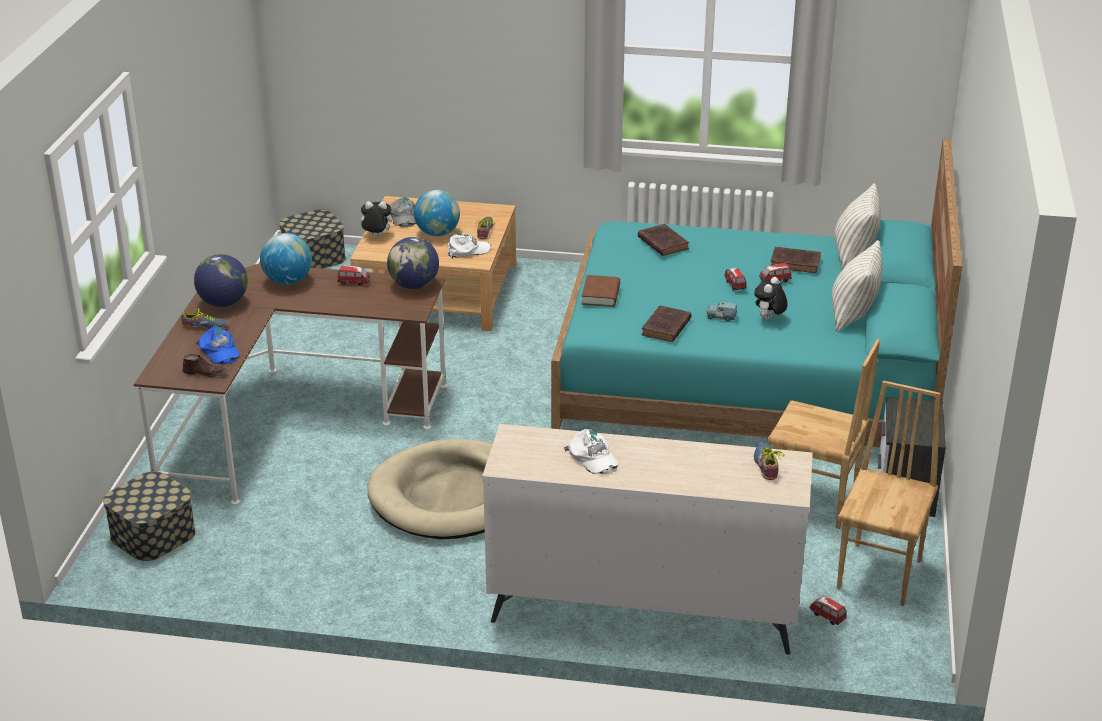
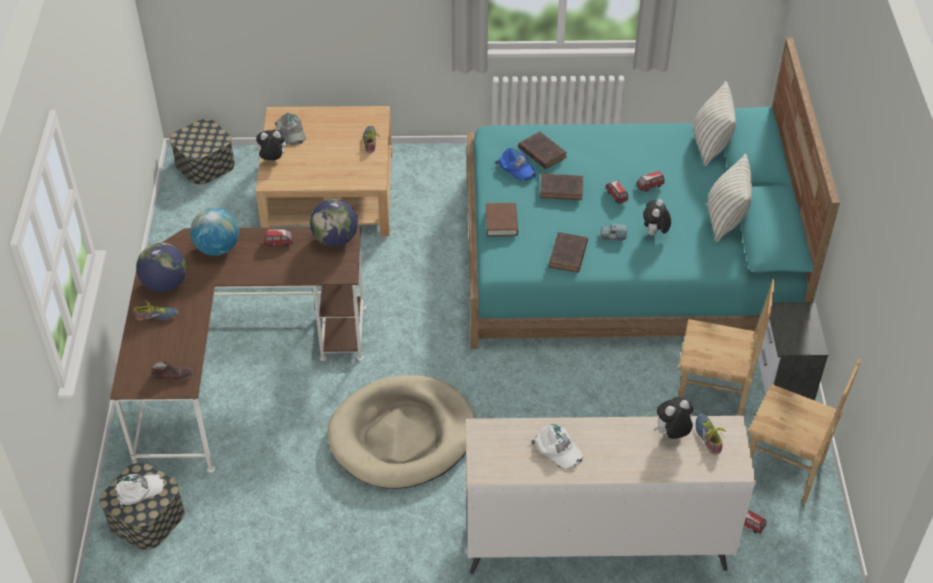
camera: 10 degrees left, 15 degrees up
blue cap [196,326,240,364] -> blue cap moved to [495,148,536,181]
globe [414,190,460,236] -> none
white cap [447,233,491,259] -> white cap moved to [115,474,164,508]
brown book [771,247,821,273] -> brown book moved to [540,174,583,200]
brown chair [837,381,941,606] -> brown chair turned 105 degrees clockwise [747,359,862,504]
none -> plush toy [654,397,693,439]

